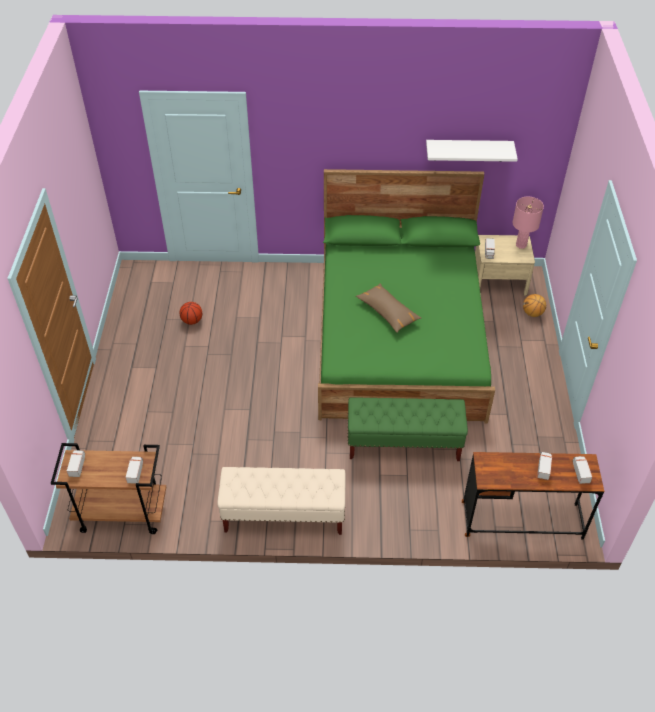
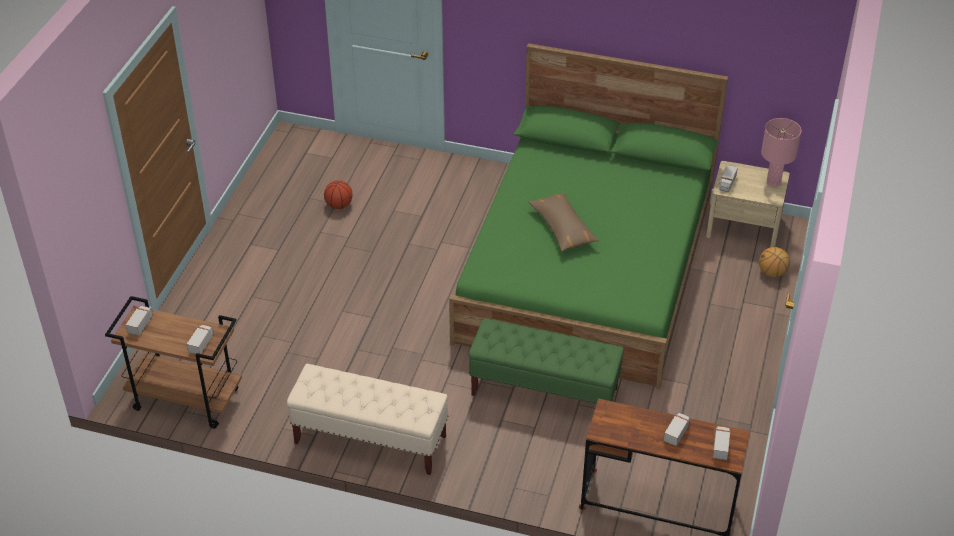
camera: 15 degrees right, 5 degrees down
white shelf [426,140,518,162] -> none

